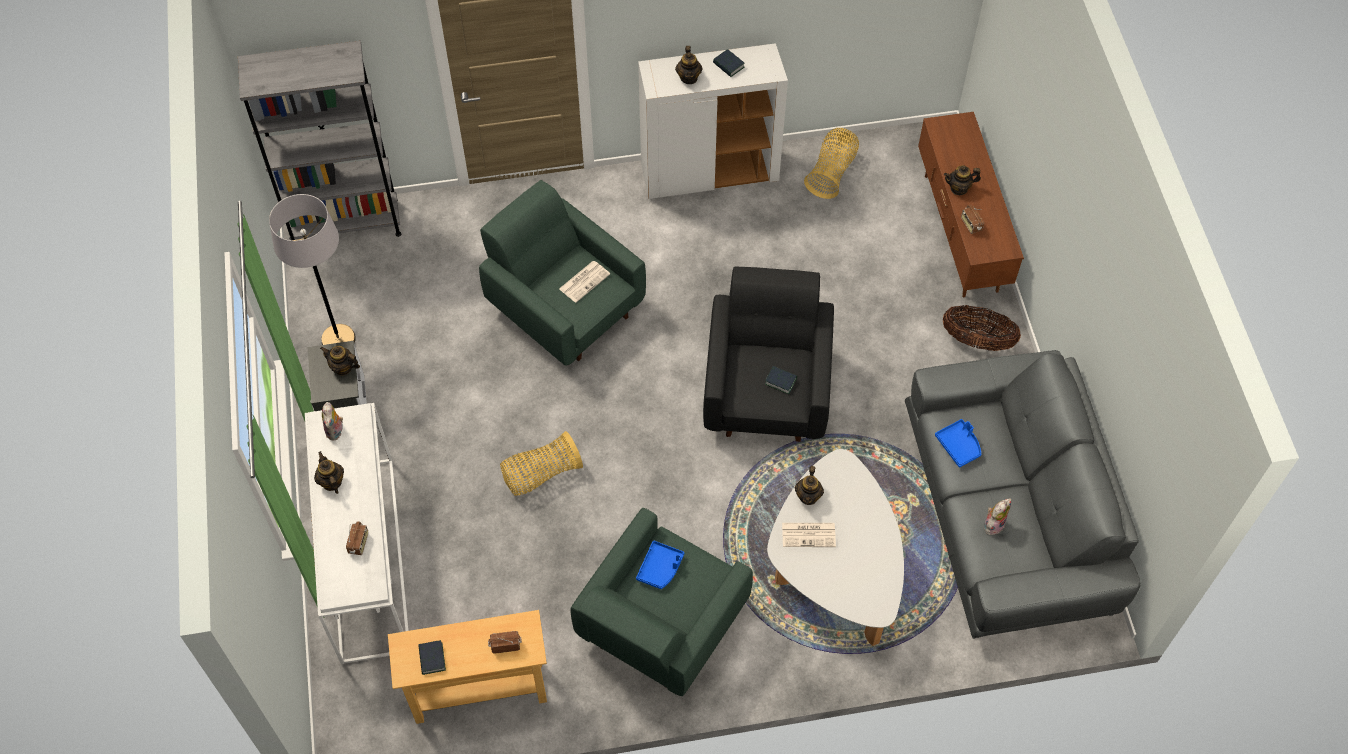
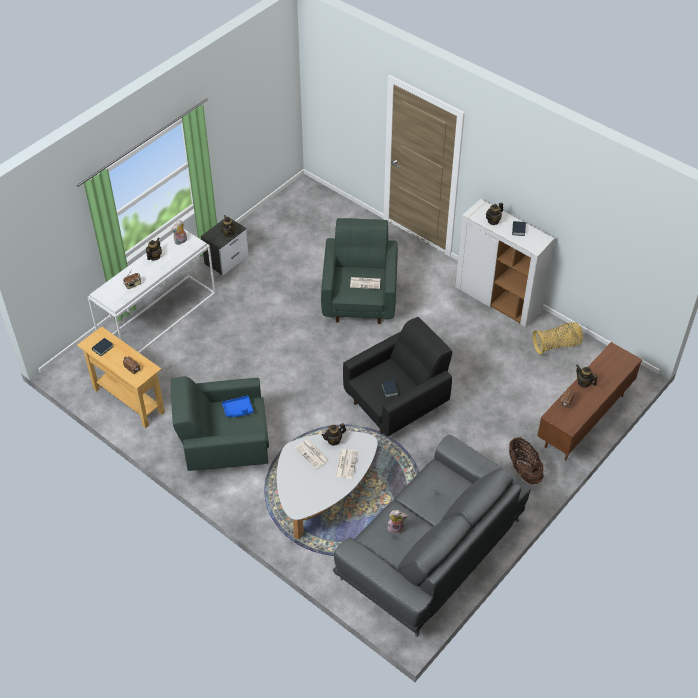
camera: 50 degrees right, 10 degrees down
grey bookcase [238,40,401,240] -> none
grey floor lamp [269,194,356,345] -> none
basket [500,431,583,496] -> none
blue tray [935,419,981,468] -> none
none -> newspaper [335,449,358,479]

